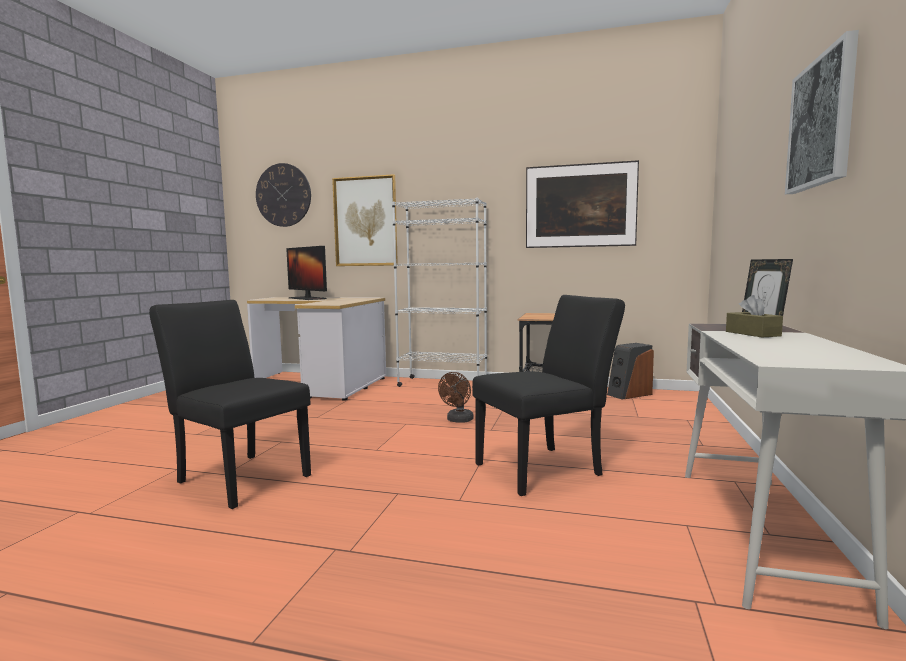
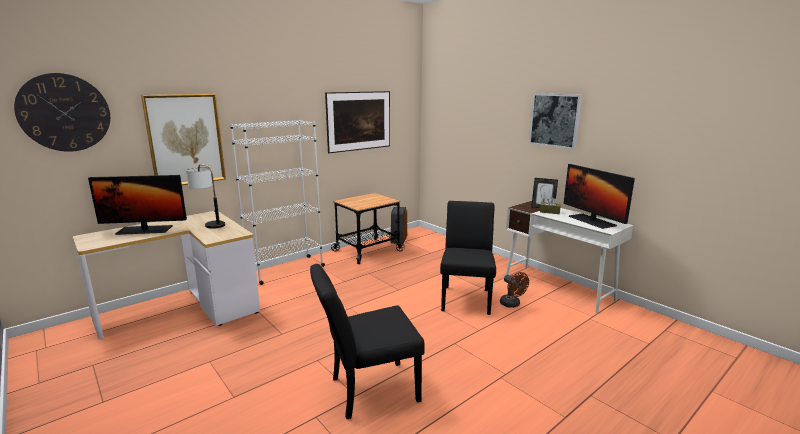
camera: 55 degrees left, 10 degrees up
brown fan [438,372,473,423] -> brown fan moved to [500,272,529,308]
none -> table lamp [186,164,225,229]
none -> monitor [564,164,635,229]

